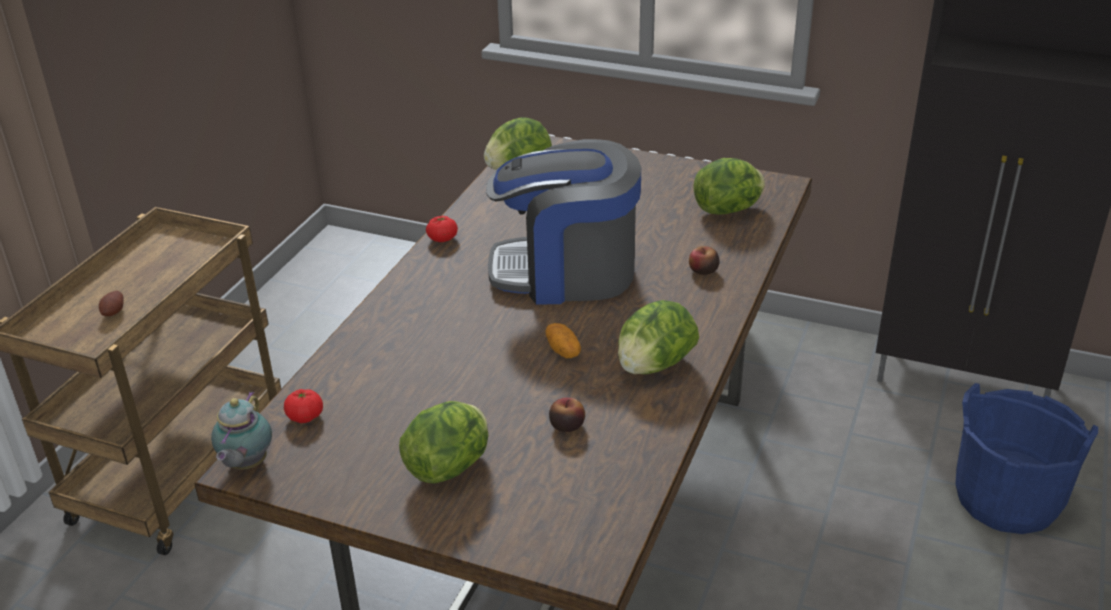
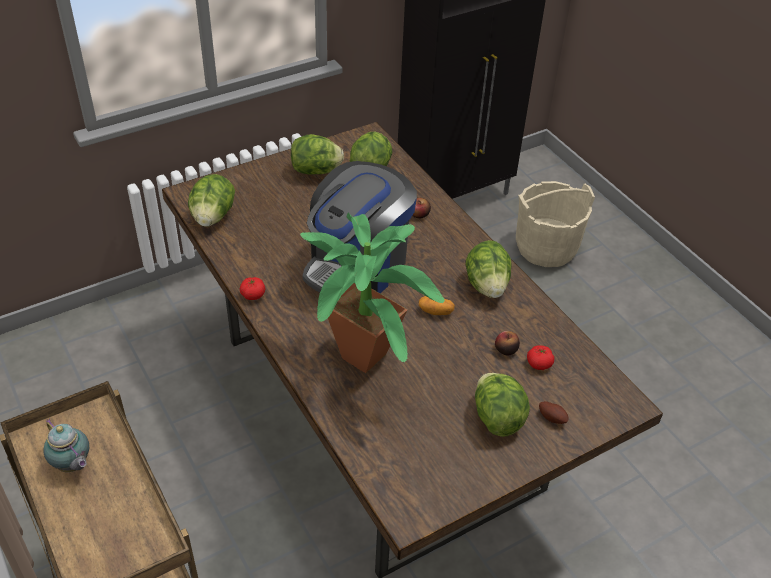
camera: 55 degrees left, 10 degrees up
potato [99,291,124,316] -> potato moved to [539,401,569,424]
teapot [211,391,272,470] -> teapot moved to [43,419,89,472]
tomato [284,389,323,423] -> tomato moved to [527,345,554,370]
blue bucket [955,383,1098,534] -> beige bucket [516,181,595,267]
none -> lettuce [291,134,344,174]
none -> potted plant [300,213,445,373]

